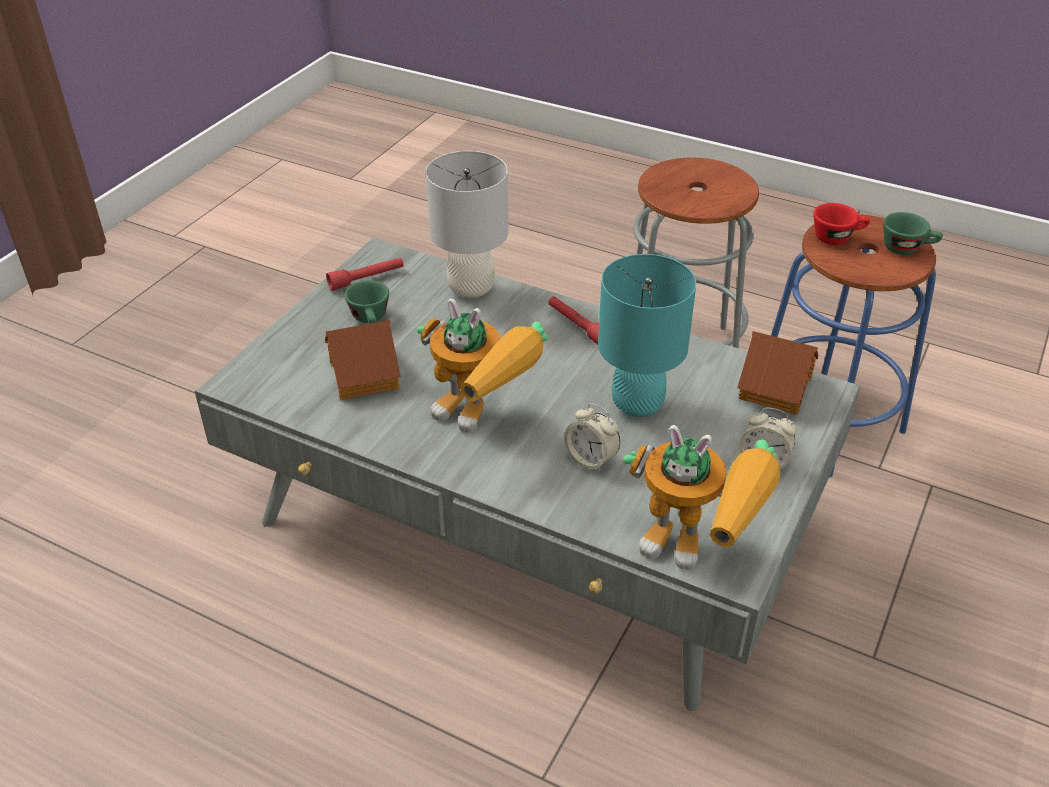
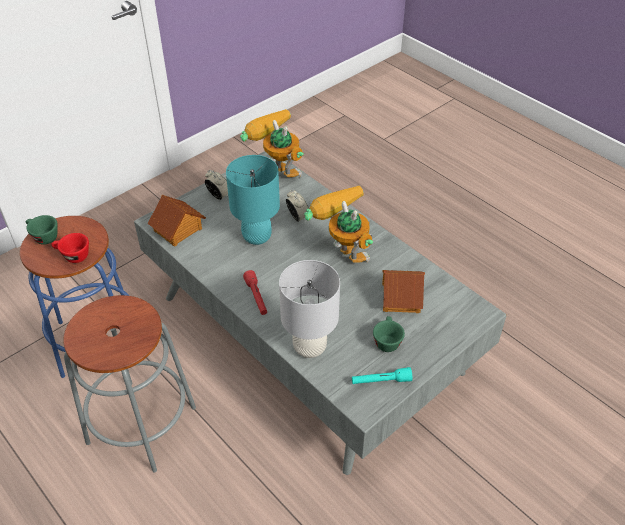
camera: 160 degrees left, 5 degrees up
red flashlight [326,257,404,291] -> turquoise flashlight [352,367,412,384]

